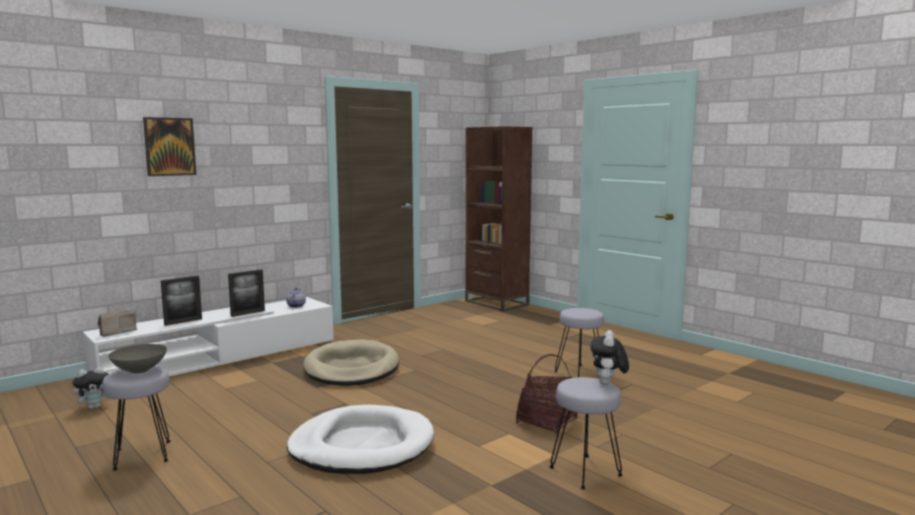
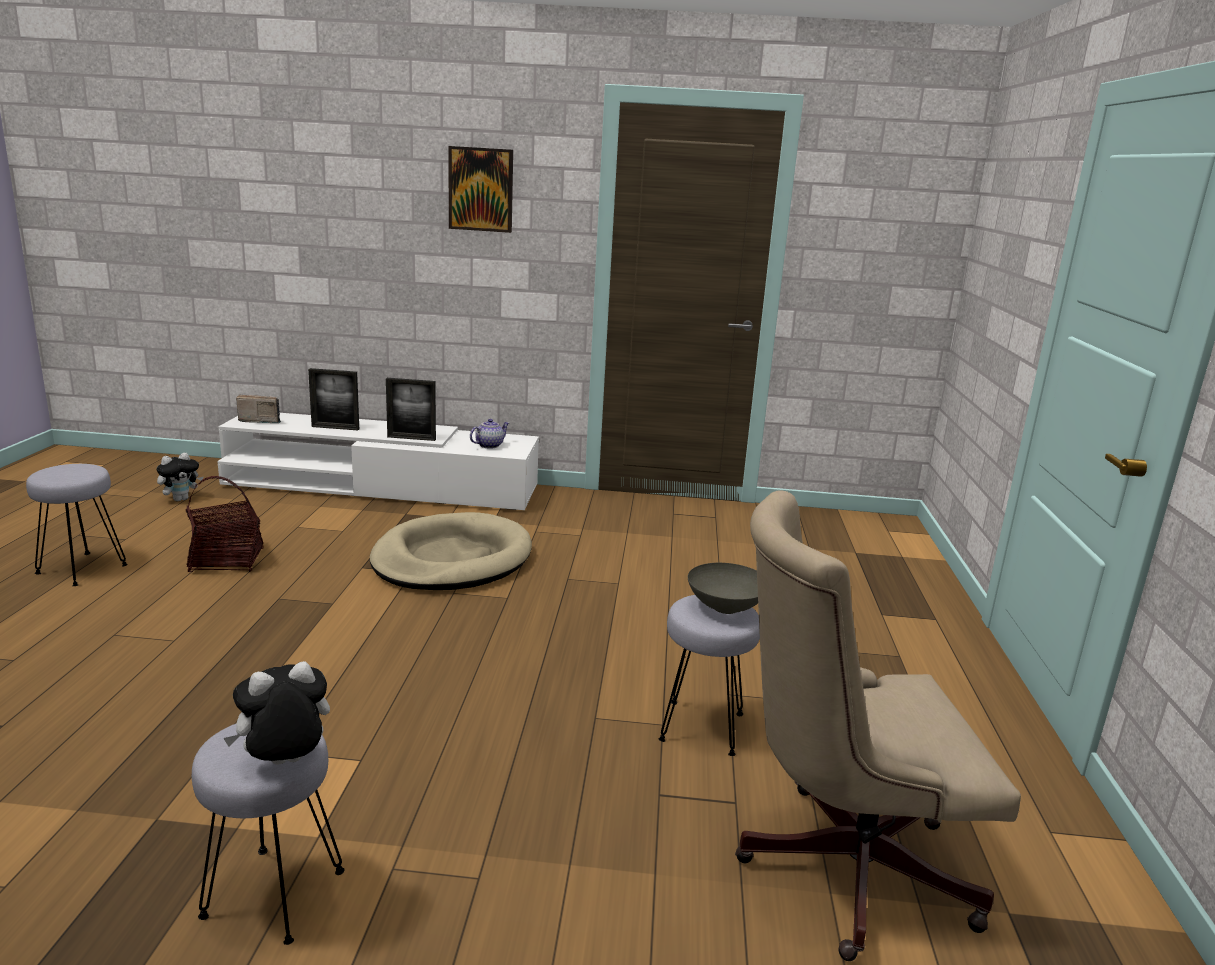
camera: 45 degrees right, 10 degrees up
plush toy [73,367,109,409] -> plush toy turned 60 degrees counterclockwise [157,452,203,501]
grey bowl [109,344,167,374] -> grey bowl moved to [688,563,758,614]
picture [143,117,196,176] -> picture moved to [448,146,513,233]
white dog bed [287,405,434,474] -> none
brown bookcase [465,126,533,311] -> none
basket [516,354,578,433] -> basket moved to [186,476,263,572]
none -> beige office chair [735,490,1021,961]

